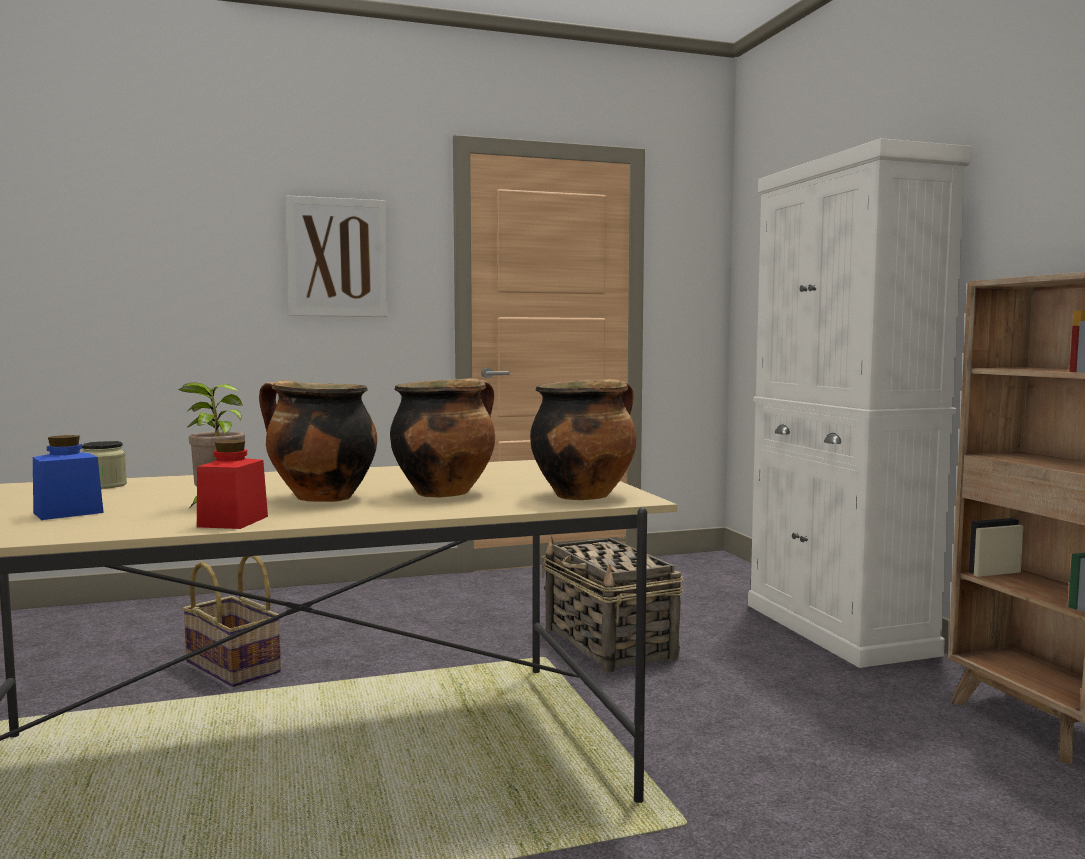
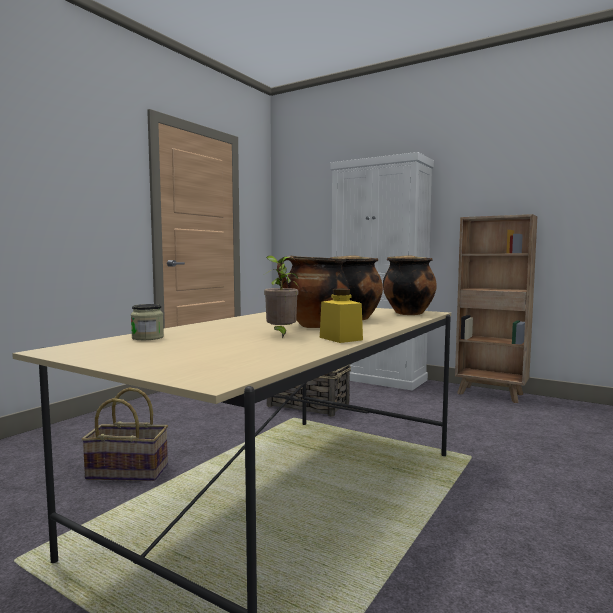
camera: 40 degrees left, 0 degrees up
blue jar [33,435,104,520] -> none
red jar [197,440,268,529] -> yellow jar [320,289,363,343]
picture [286,195,388,317] -> none

